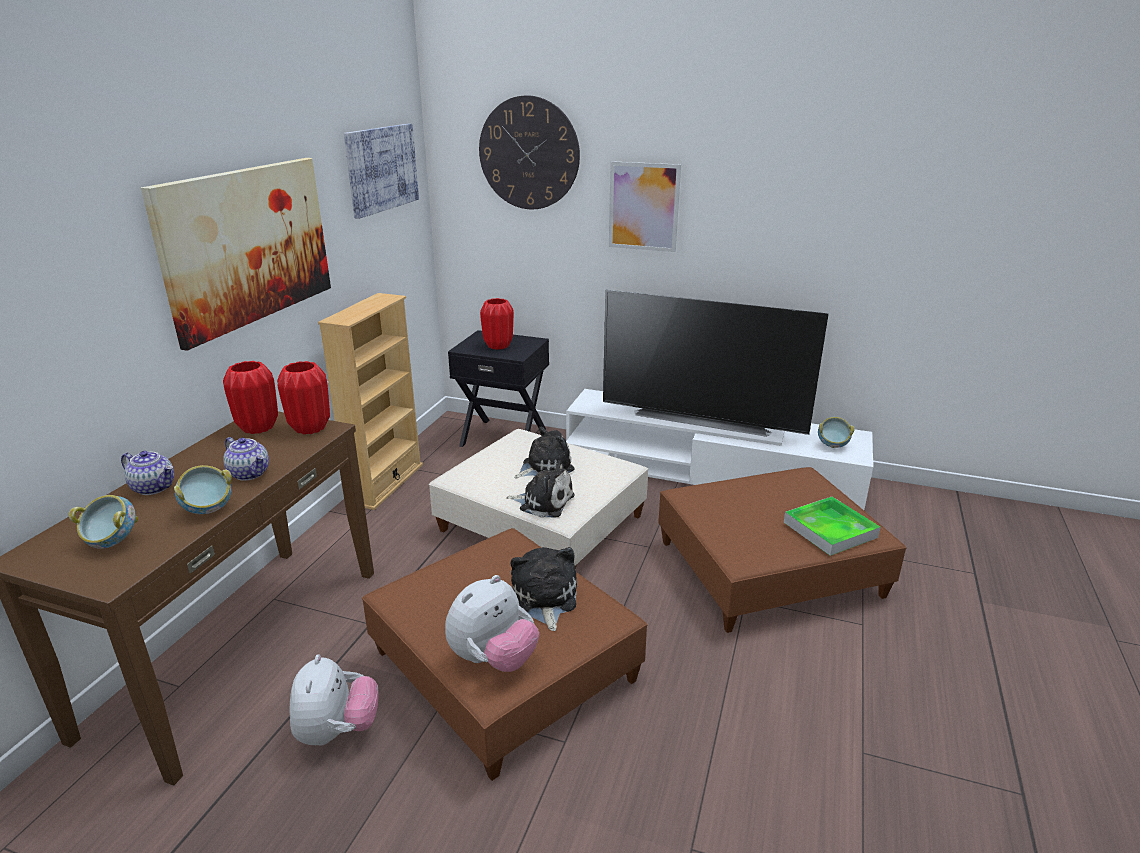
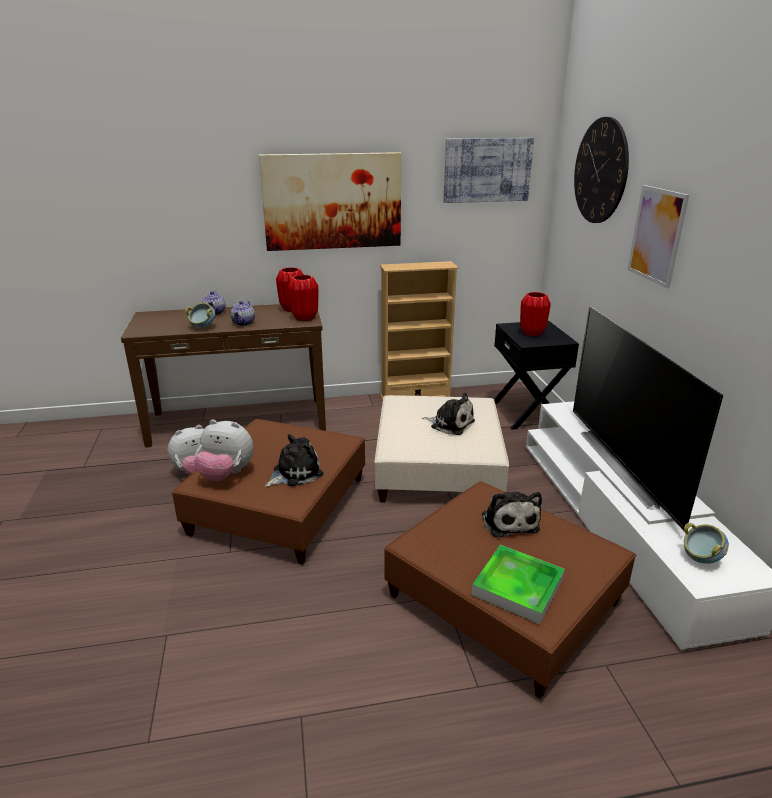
camera: 60 degrees right, 0 degrees up
bowl [68,495,138,549] -> none
plush toy [506,460,574,517] -> plush toy moved to [482,492,542,538]

